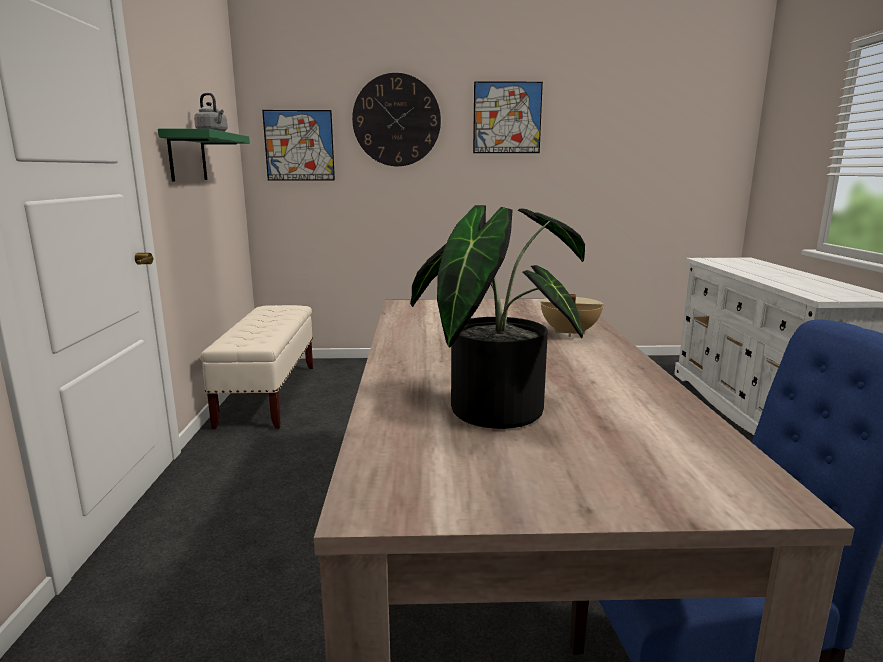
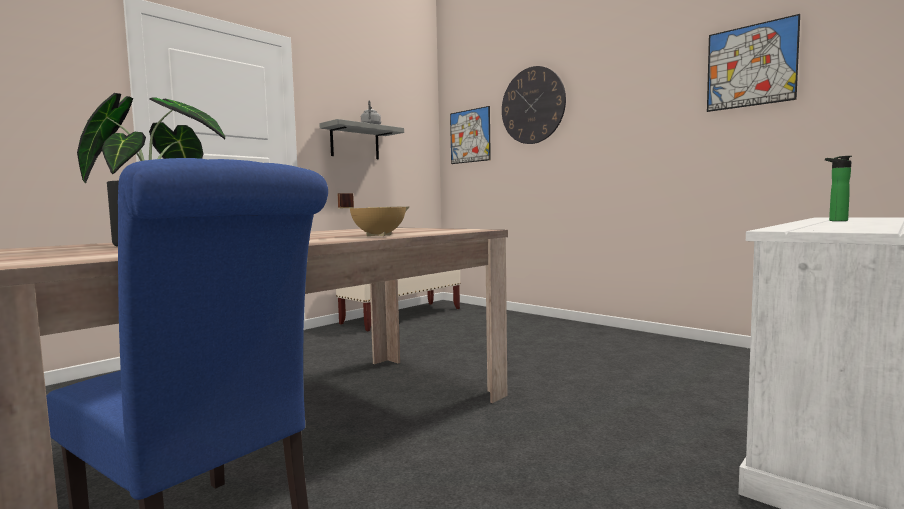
camera: 45 degrees right, 10 degrees down
green shelf [158,129,250,182] -> grey shelf [319,119,404,159]
picture [473,81,543,153] -> picture moved to [707,14,800,112]
none -> bottle [825,156,852,221]

